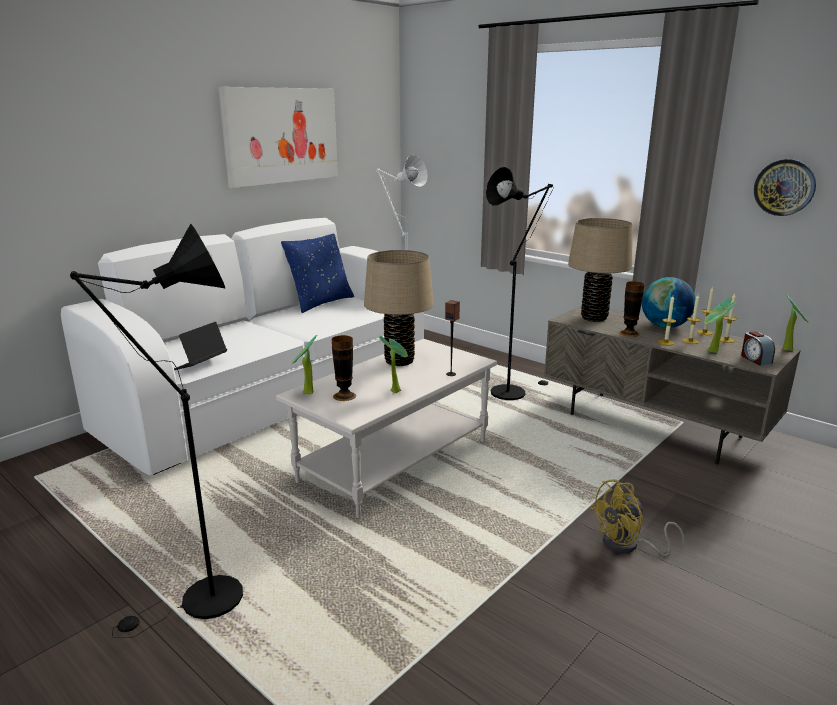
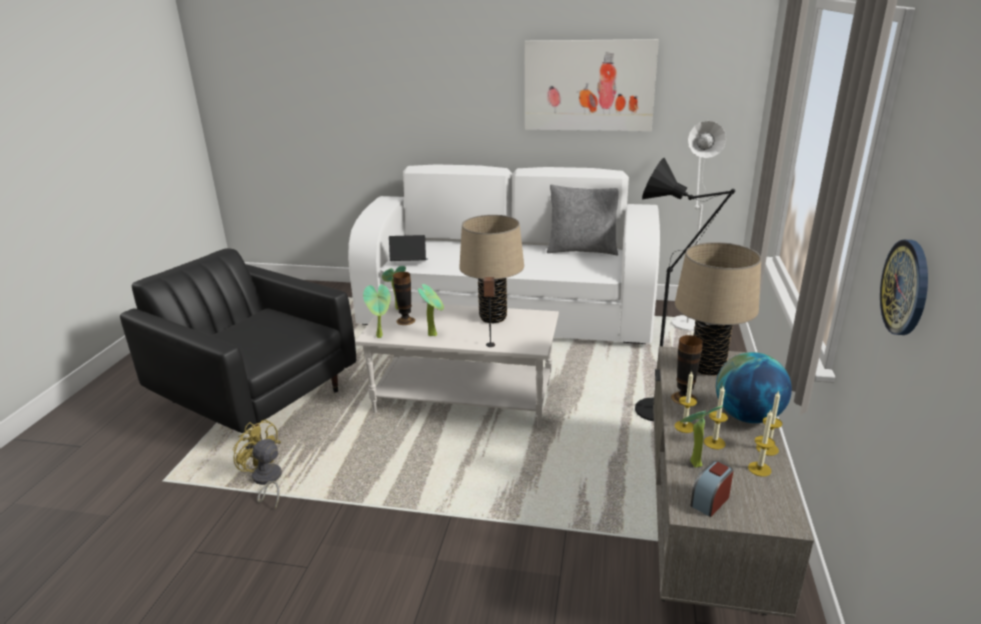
camera: 60 degrees right, 5 degrees up
black floor lamp [70,224,243,638] -> black armchair [120,248,356,440]
blue pillow [281,234,354,313] -> grey pillow [547,185,619,255]
yellow fan [590,479,685,556] -> yellow fan moved to [233,420,282,509]
potted plant [783,294,808,351] -> potted plant moved to [363,284,391,338]

